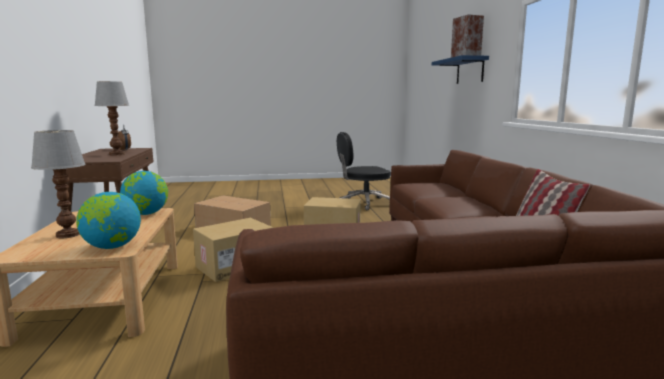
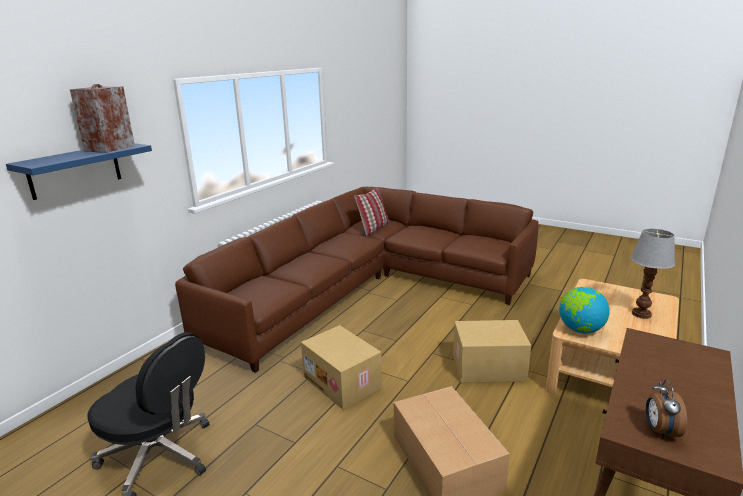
camera: 140 degrees left, 10 degrees up
globe [76,192,141,249] -> none
table lamp [94,81,129,155] -> none

